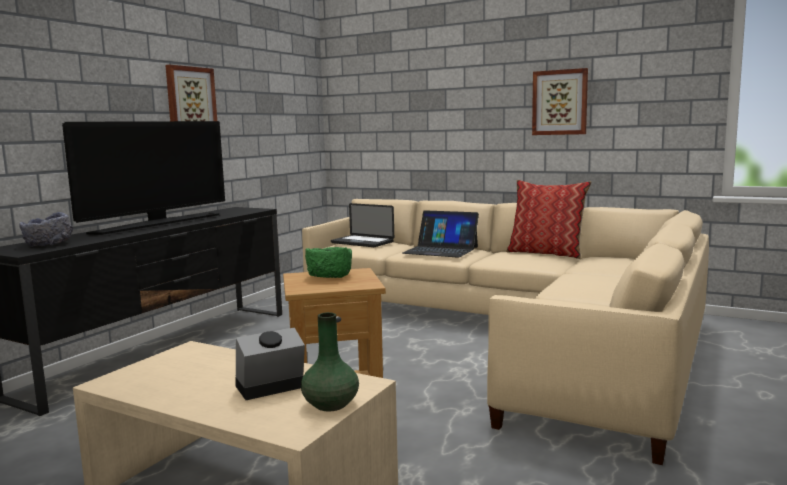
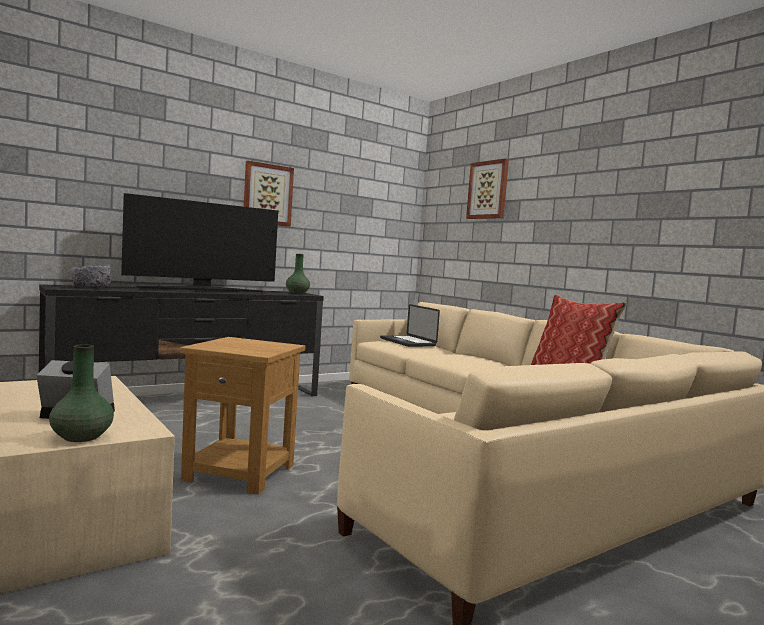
camera: 25 degrees right, 5 degrees down
green bowl [305,247,352,278] -> none
laptop [402,210,479,258] -> none
picture [532,68,588,135] -> picture moved to [466,158,509,219]
none -> green vase [286,254,310,294]

